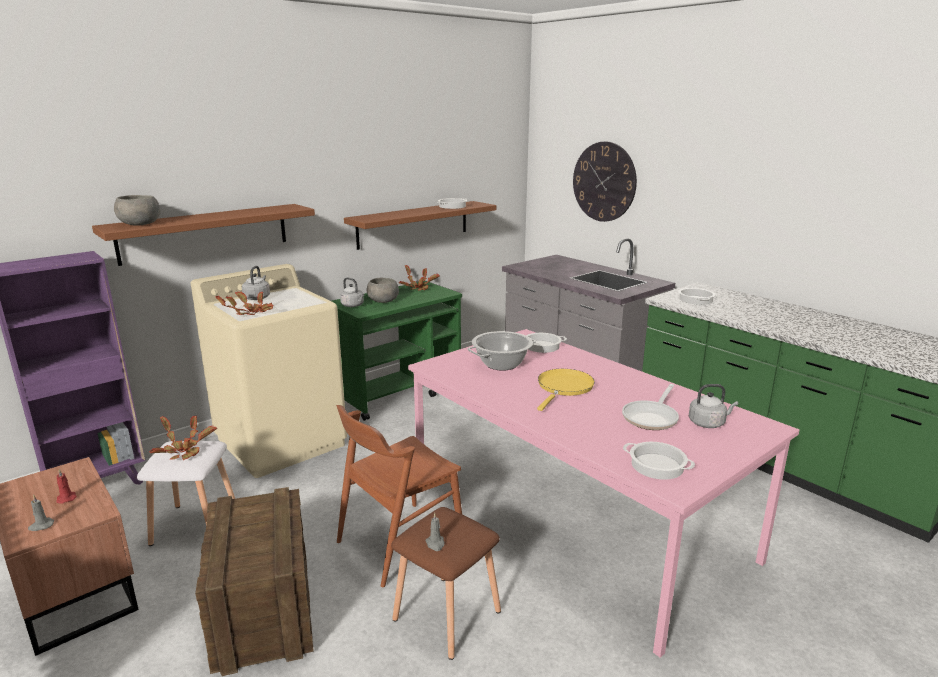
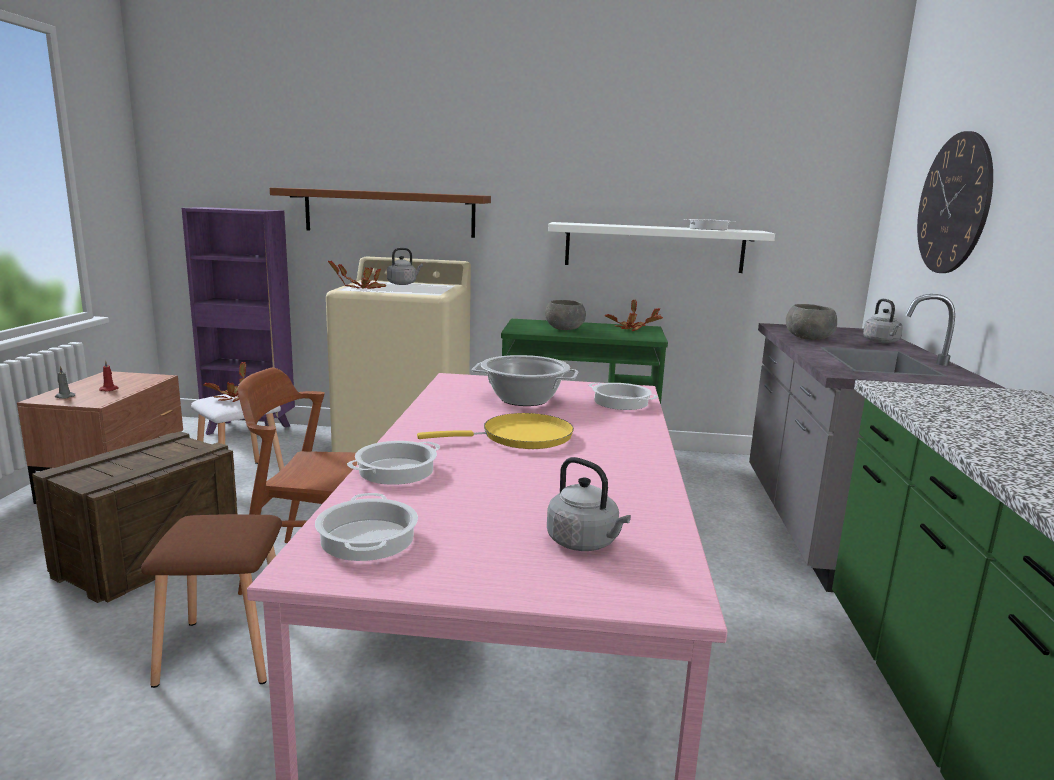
camera: 45 degrees right, 5 degrees down
grey bowl [114,195,160,225] -> grey bowl moved to [786,304,837,340]
grey kettle [340,277,364,307] -> grey kettle moved to [863,299,903,343]
brown shelf [344,201,496,250] -> white shelf [548,222,775,273]
grey candle [425,513,445,551] -> none
frying pan [622,384,679,430] -> none
cooking pot [678,287,716,305] -> cooking pot moved to [347,441,440,485]

